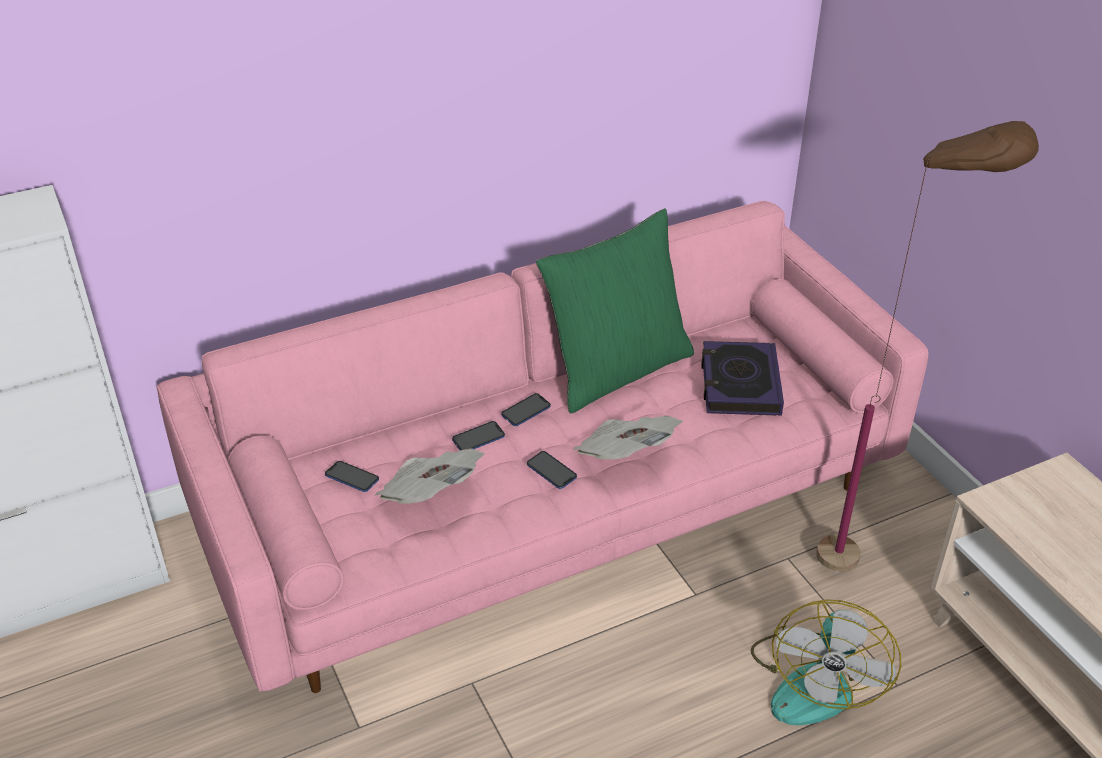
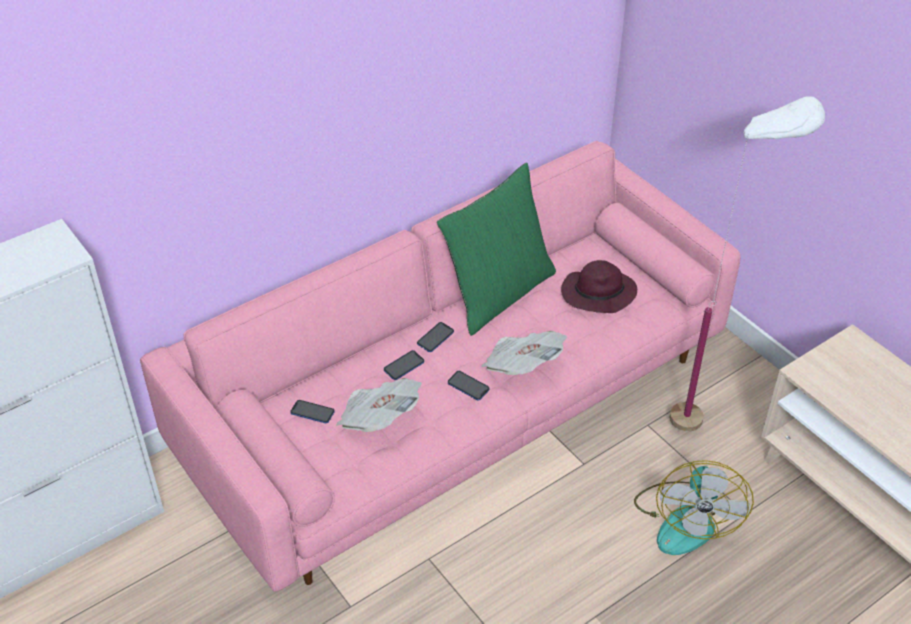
camera: 10 degrees left, 5 degrees up
book [701,341,784,416] -> purple hat [561,260,637,313]
brown floor lamp [816,121,1039,572] -> white floor lamp [669,96,825,431]

